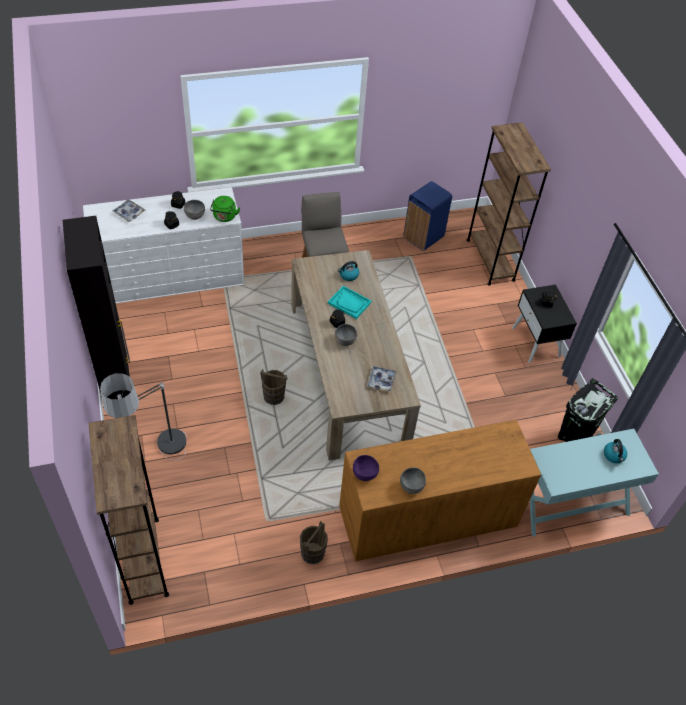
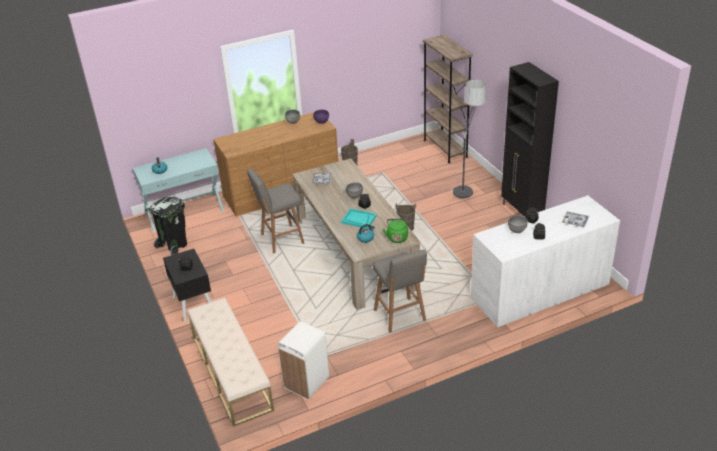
camera: 175 degrees right, 15 degrees down
green kettle [210,196,240,222] -> green kettle moved to [383,218,408,243]
blue trash can [403,181,452,251] -> white trash can [278,321,329,399]
brown bookcase [466,123,551,285] -> beige bench [188,298,274,427]
none -> grey stool [247,169,305,253]

